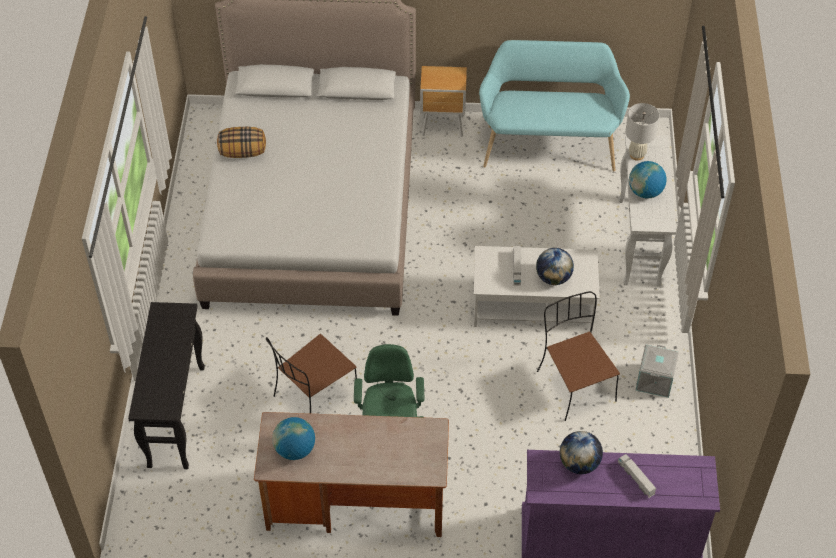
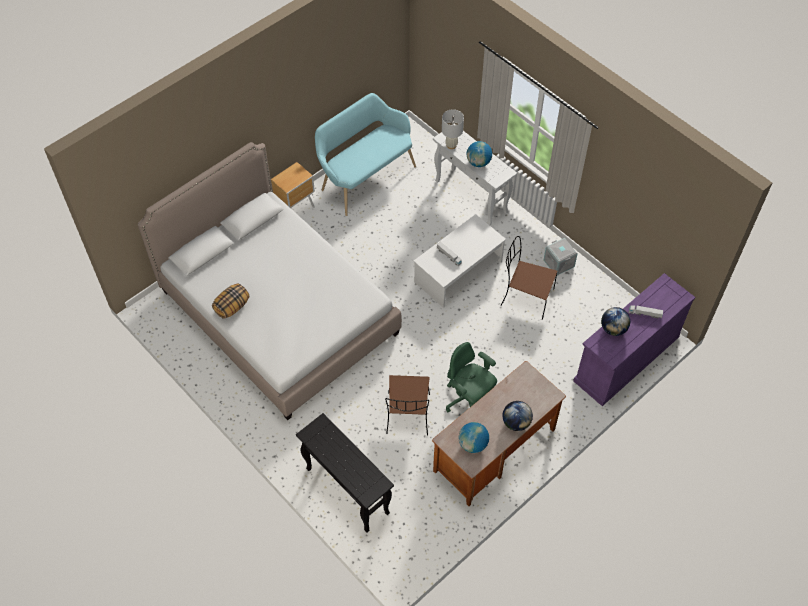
camera: 45 degrees left, 5 degrees up
globe [536,248,574,285] -> globe moved to [502,401,533,431]

